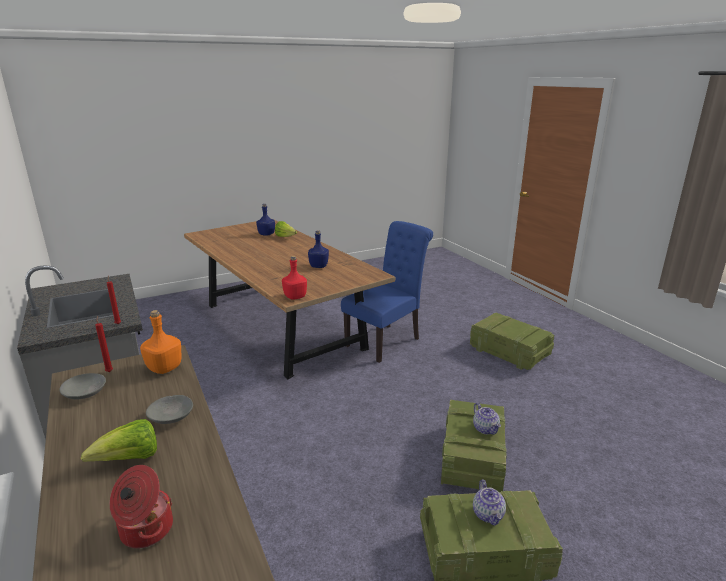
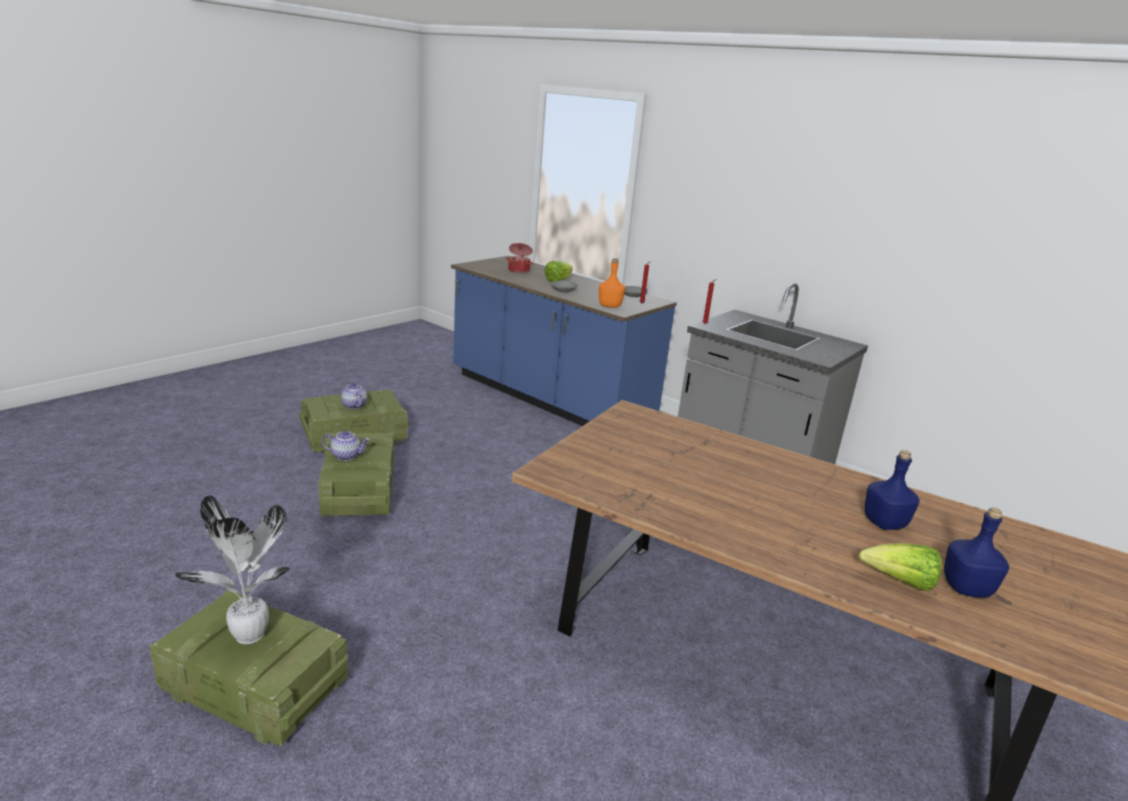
camera: 155 degrees right, 0 degrees up
red bottle [282,256,307,300] -> none
blue bottle [308,230,329,268] -> blue bottle moved to [865,450,920,530]
blue chair [341,221,433,363] -> none
teapot [473,403,501,435] -> teapot turned 135 degrees clockwise [321,430,370,461]
none -> potted plant [175,495,290,644]

